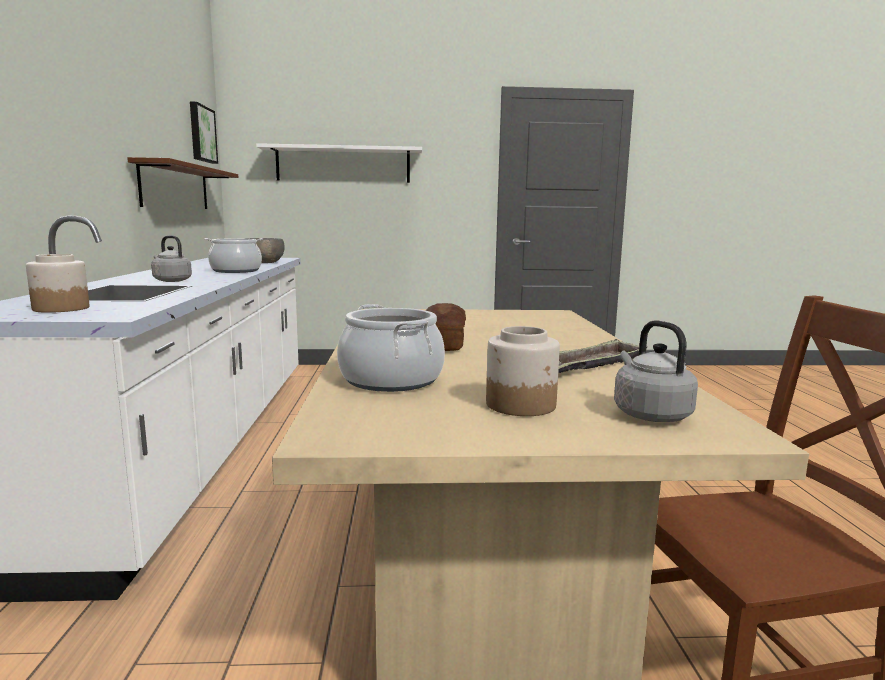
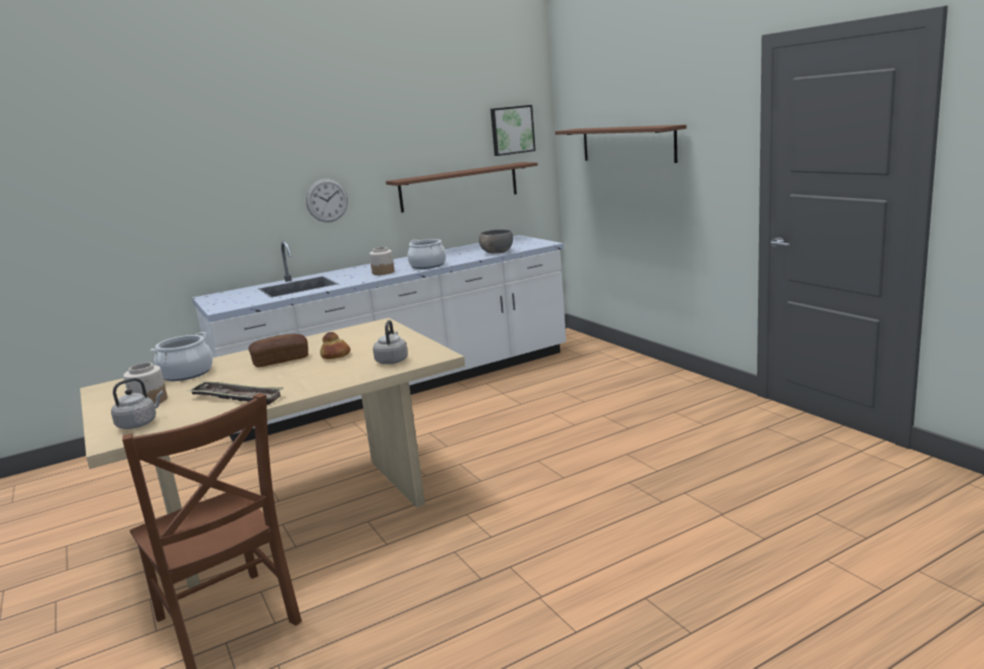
camera: 65 degrees right, 5 degrees up
jar [26,254,89,313] -> jar moved to [369,247,394,275]
grey kettle [151,235,192,282] -> grey kettle moved to [373,320,408,364]
white shelf [256,143,422,183] -> brown shelf [555,125,687,163]
none -> wall clock [306,179,348,222]
none -> bread [320,332,351,359]

